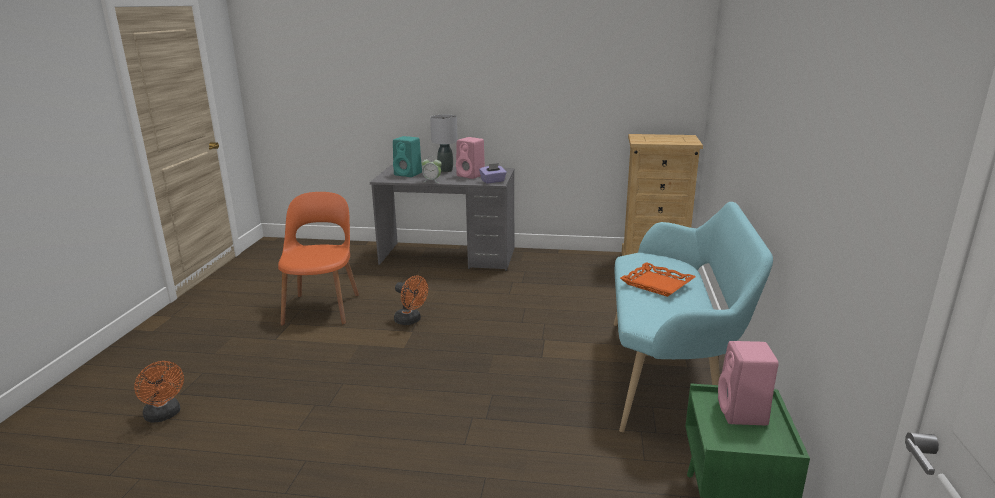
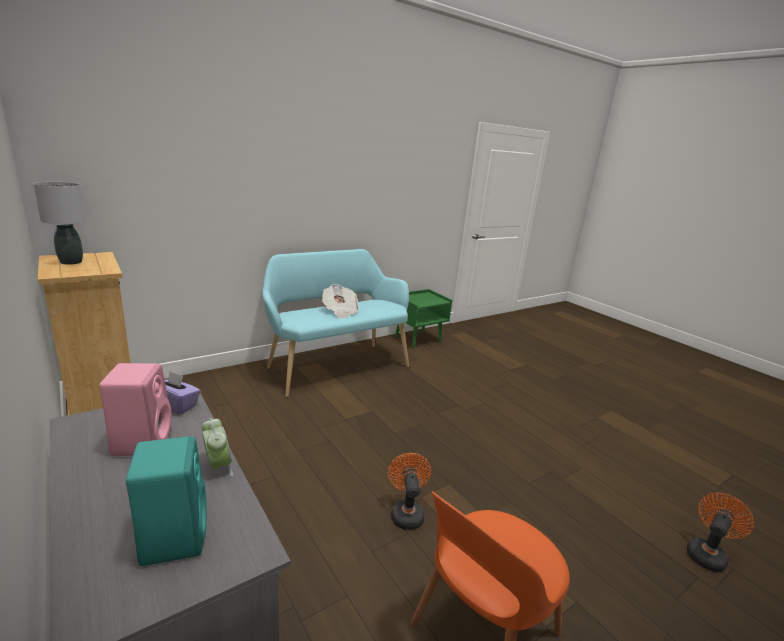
camera: 135 degrees left, 0 degrees up
orange fan [134,361,184,423] -> orange fan turned 45 degrees clockwise [687,493,754,572]
grey table lamp [430,115,458,172] -> grey table lamp moved to [34,182,86,265]
orange tray [620,262,696,297] -> newspaper [322,284,359,319]
pink speaker [718,341,779,425] -> none

